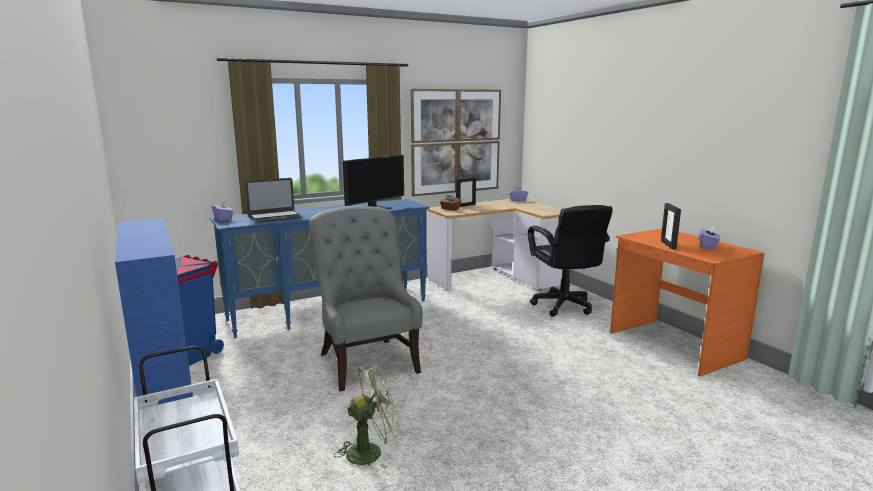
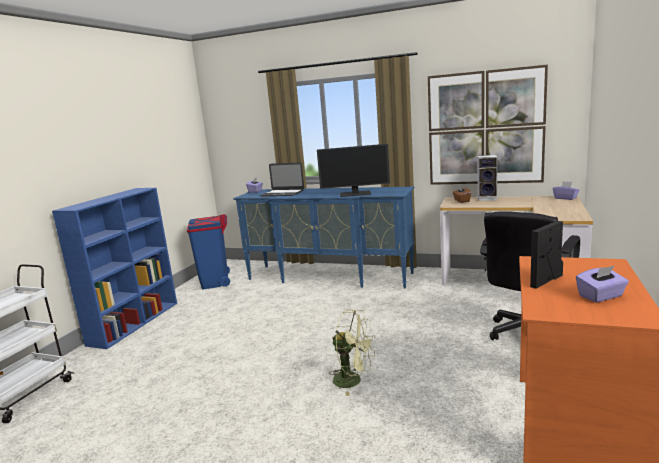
camera: 50 degrees right, 0 degrees up
grey chair [309,206,423,392] -> none
green fan [334,363,401,469] -> green fan moved to [329,309,375,396]
picture frame [456,177,476,207] -> speaker [478,155,497,201]

